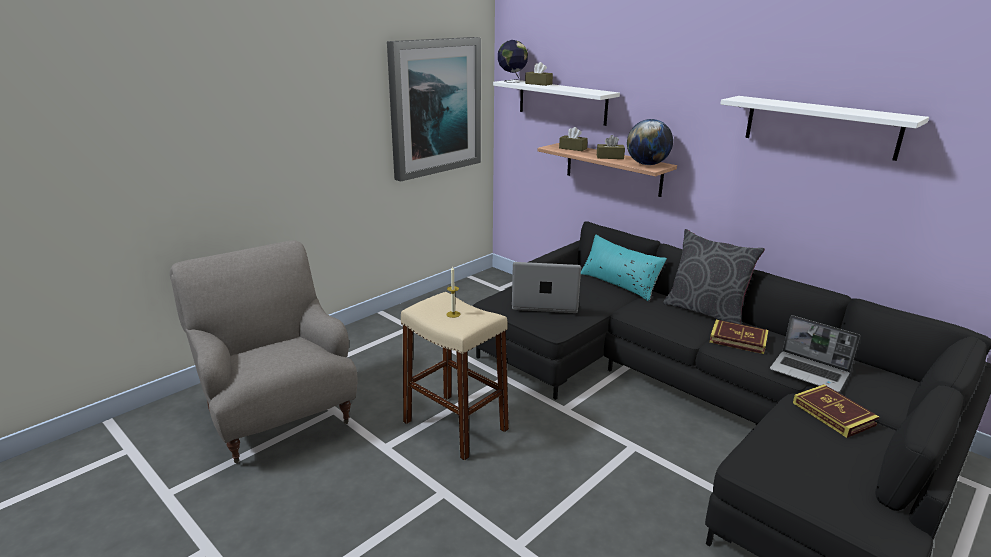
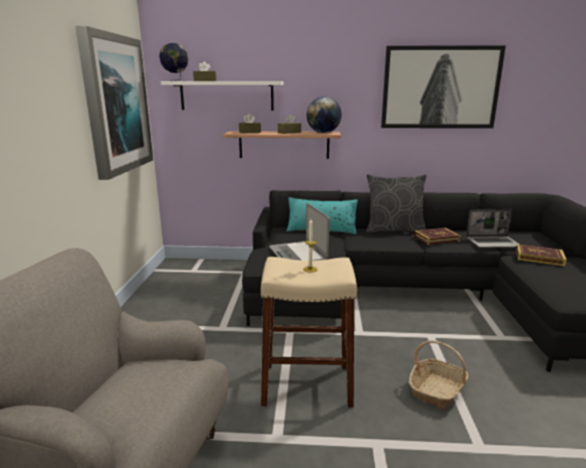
camera: 40 degrees left, 5 degrees down
laptop [512,262,581,313] -> laptop turned 75 degrees counterclockwise [269,203,330,261]
white shelf [721,96,929,161] -> picture [381,45,506,128]
none -> basket [409,340,468,410]

